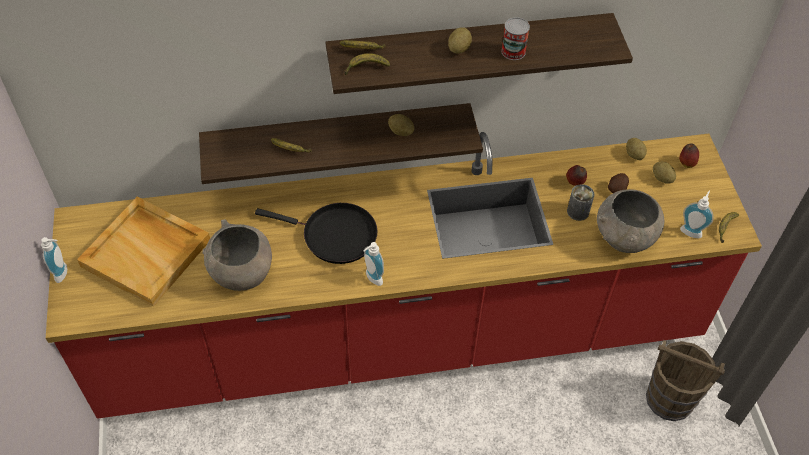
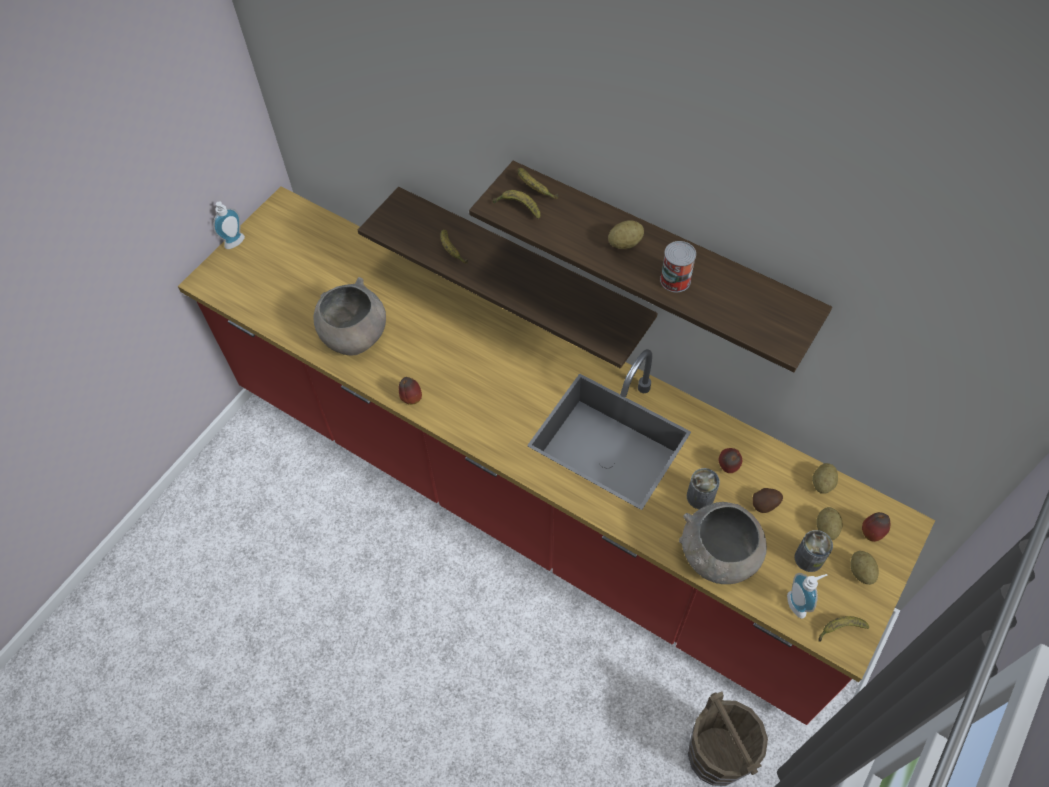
camera: 45 degrees right, 5 degrees up
beige tray [77,197,210,307] -> none
black frying pan [255,203,378,264] -> none
soap dispenser [363,242,384,286] -> none
potato [388,114,414,136] -> potato moved to [850,551,879,585]
none -> apple [399,377,422,405]
none -> can [794,530,833,572]

